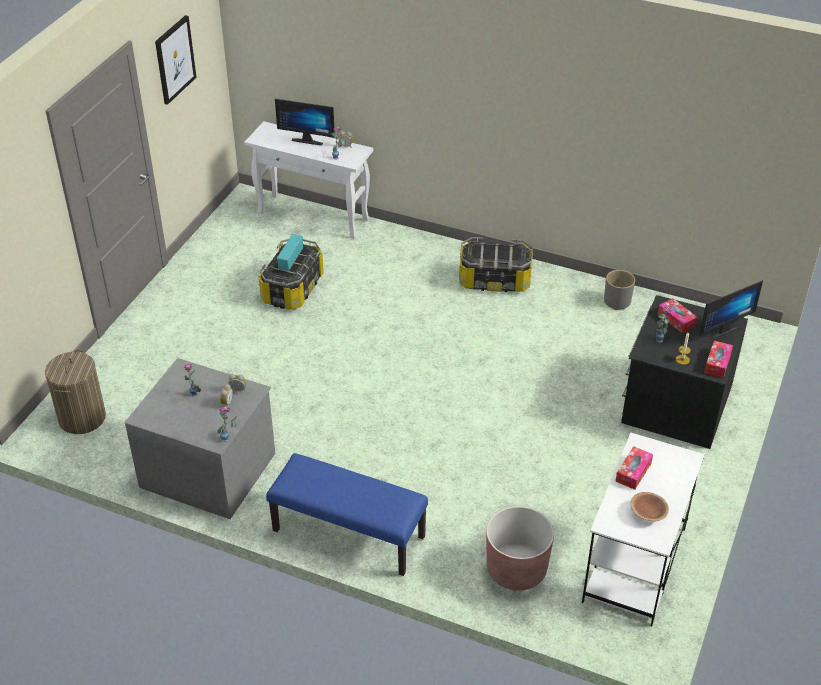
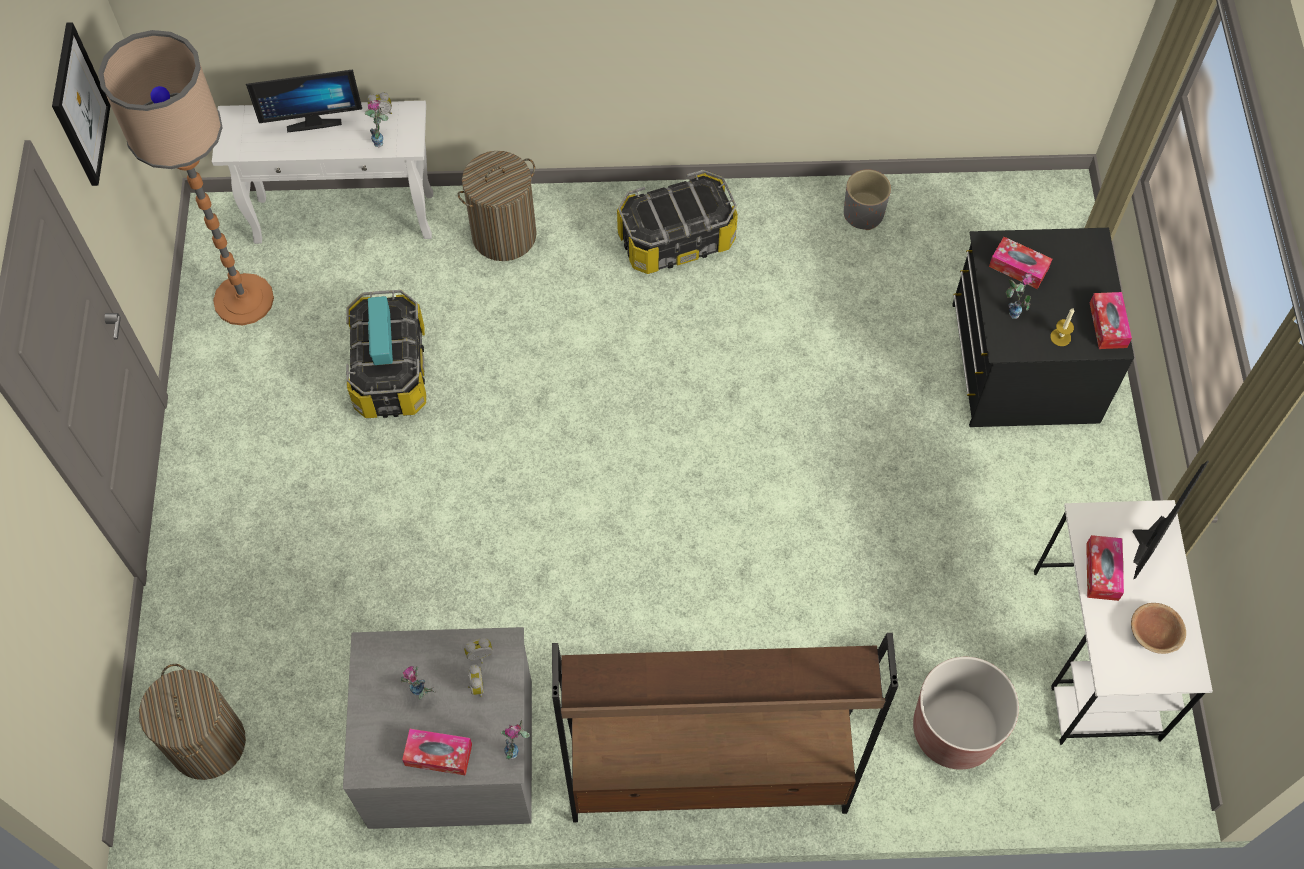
camera: 25 degrees left, 20 degrees up
blue bench [266,453,428,576] -> brown bookcase [552,633,898,822]
monitor [699,280,763,340] -> monitor moved to [1132,460,1209,579]
none -> floor lamp [98,30,274,325]
none -> tissue box [402,729,472,776]
none -> laundry basket [457,151,537,261]

